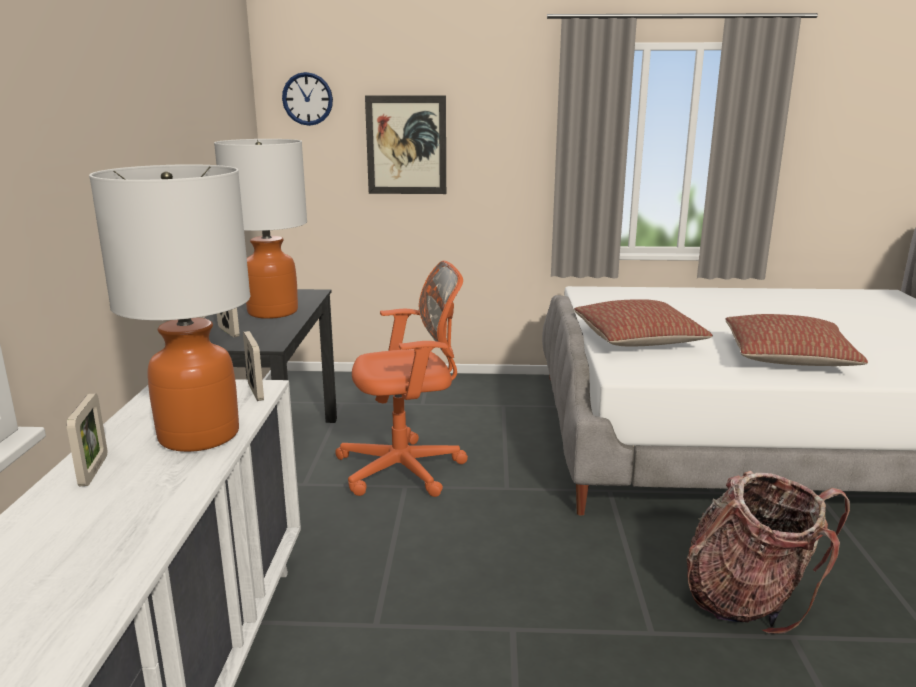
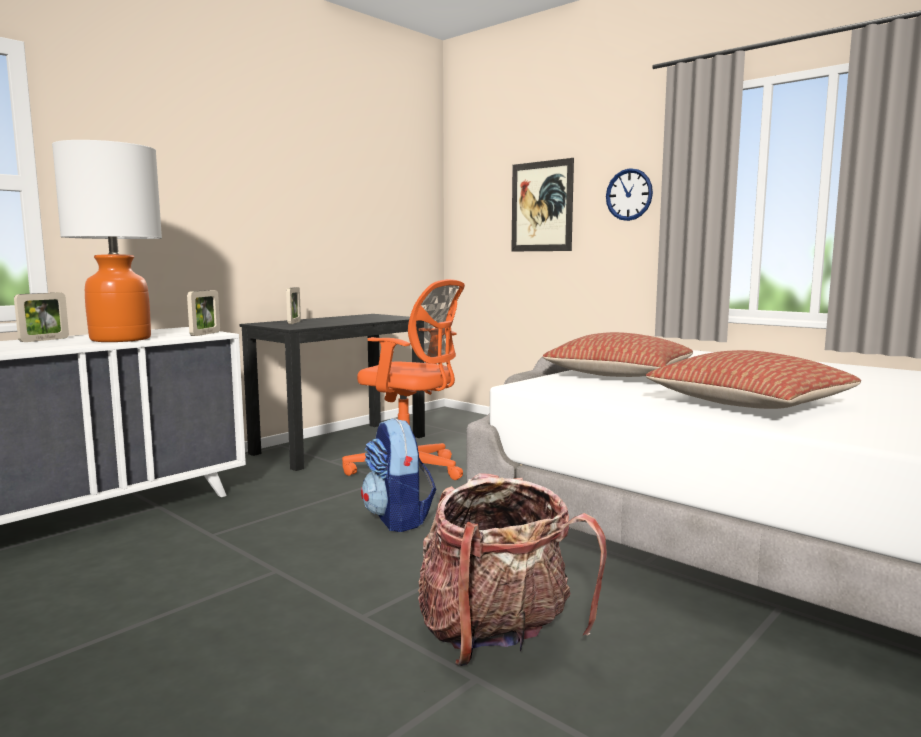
camera: 40 degrees right, 10 degrees down
table lamp [214,139,307,319] -> none
wall clock [282,72,333,126] -> wall clock moved to [606,168,653,221]
none -> backpack [361,418,436,532]

